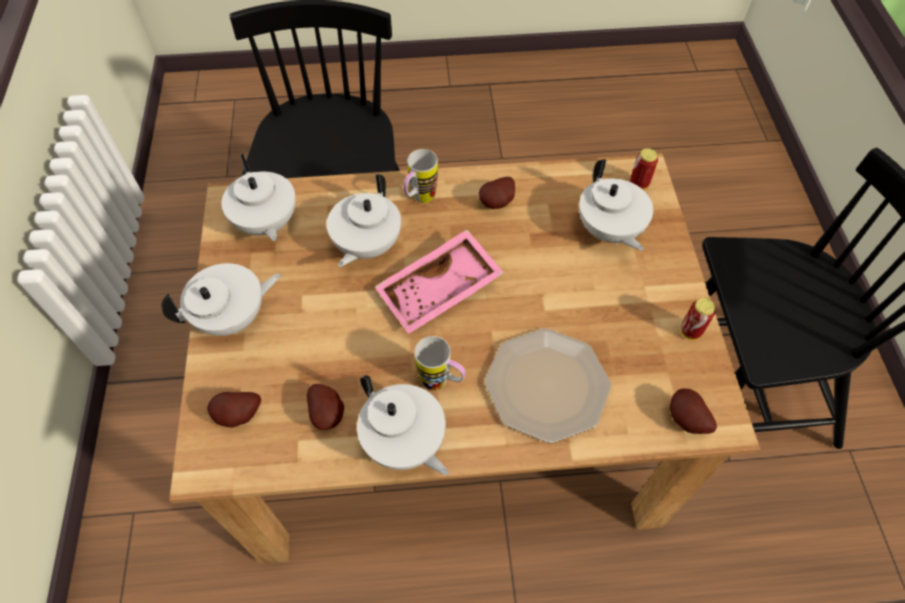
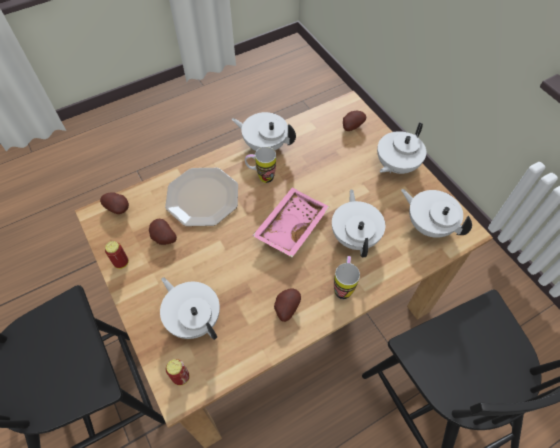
camera: 155 degrees right, 0 degrees up
potato [307,384,344,430] -> potato moved to [149,219,177,245]

